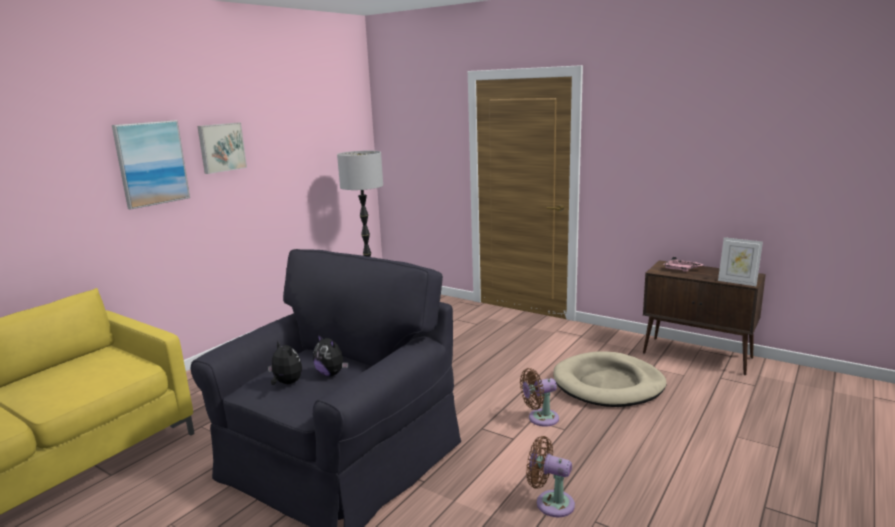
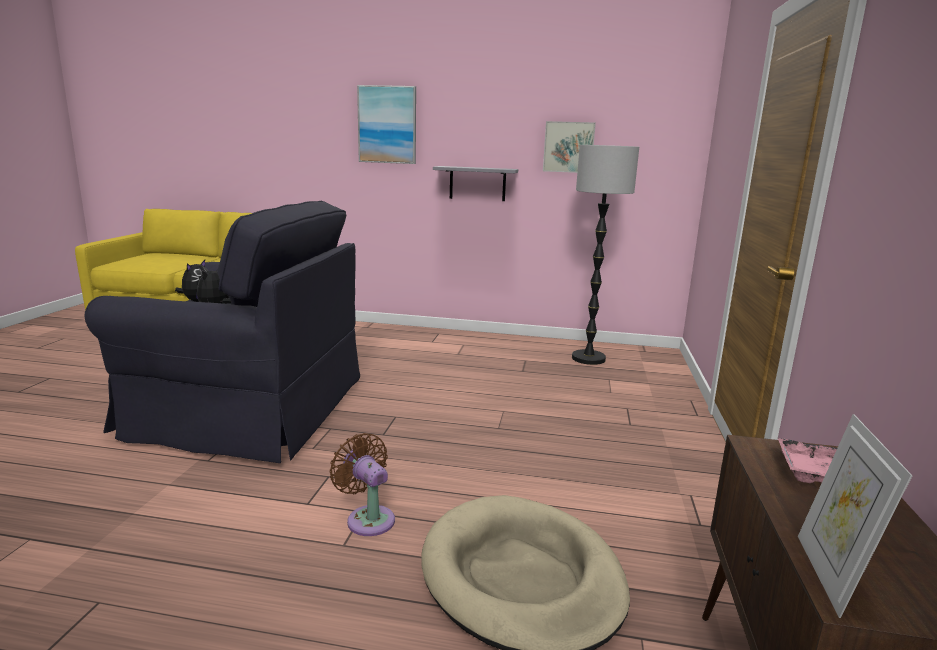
camera: 65 degrees right, 0 degrees up
picture [197,123,247,174] -> picture moved to [543,121,596,173]
brown fan [526,436,575,517] -> none
none -> grey shelf [433,166,518,201]

